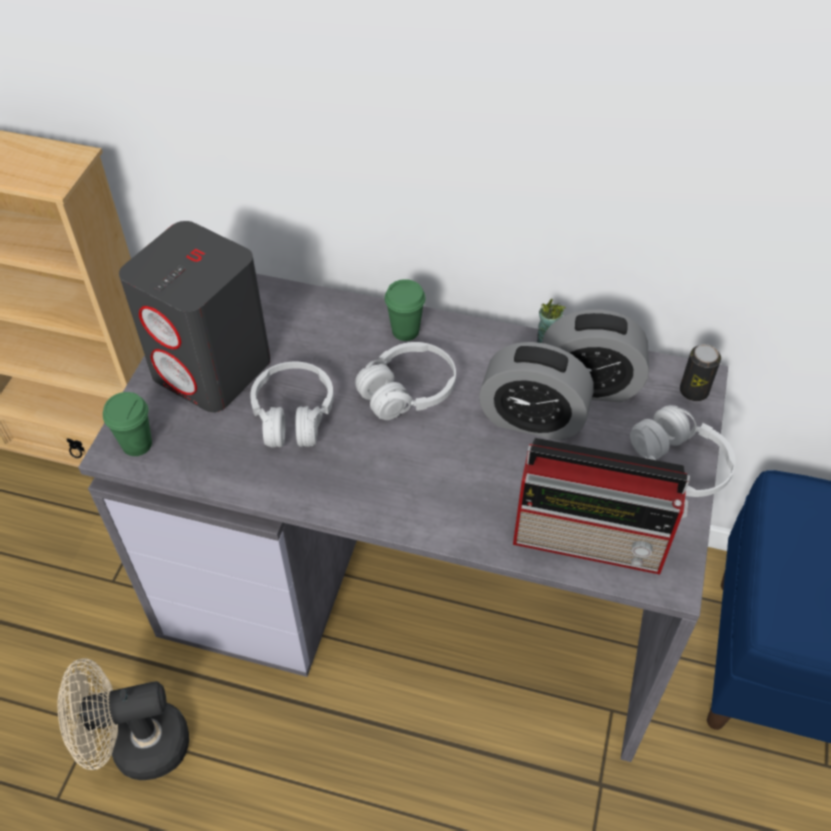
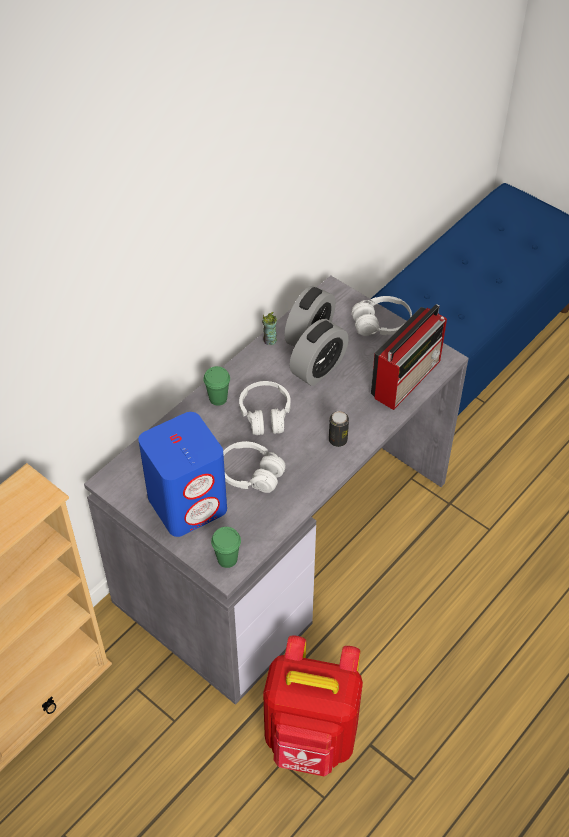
camera: 65 degrees left, 0 degrees up
beige fan [58,658,189,780] -> red backpack [263,636,363,776]
grey speaker [119,221,271,412] -> blue speaker [138,412,227,537]
can [680,344,721,401] -> can moved to [329,411,349,447]

